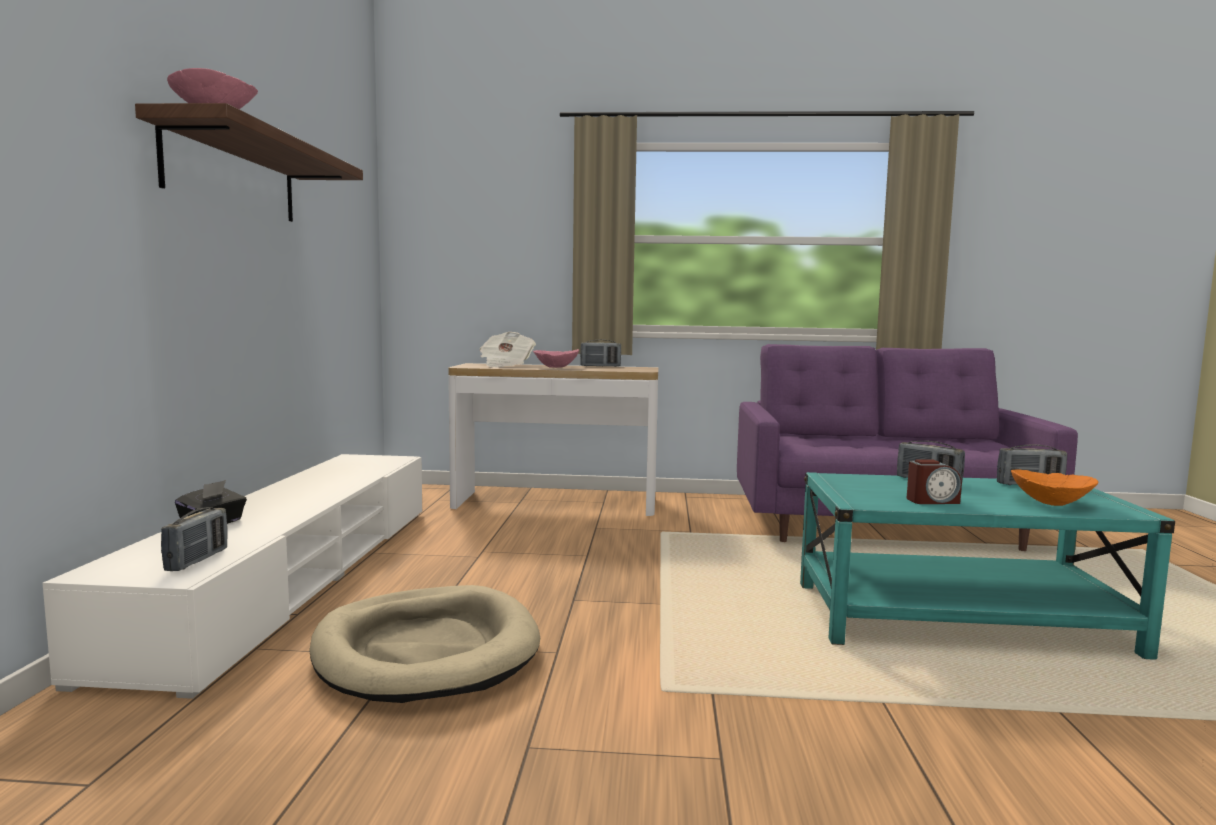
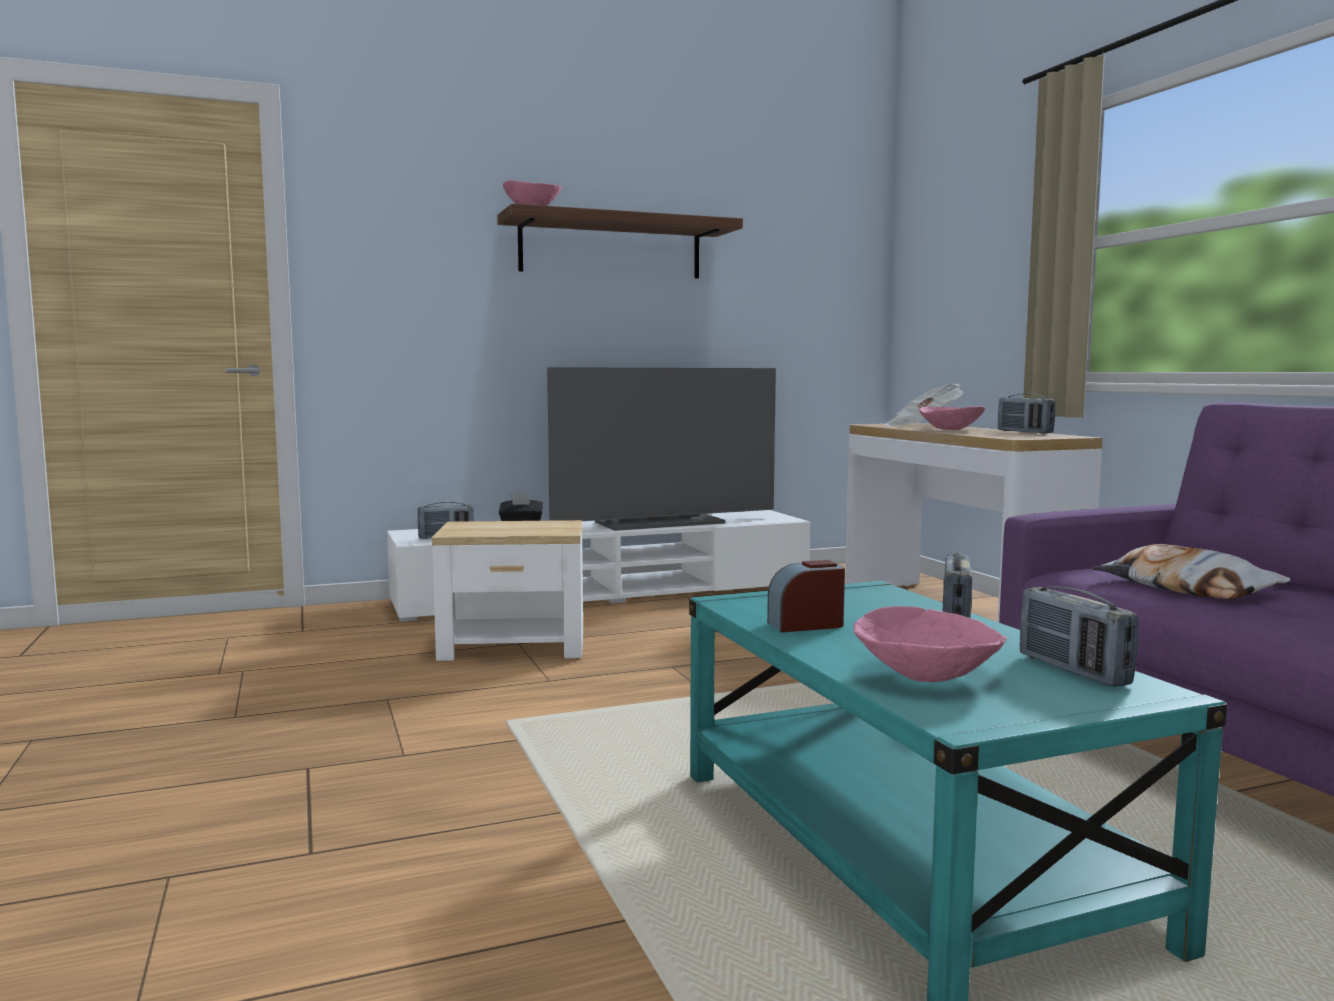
camera: 65 degrees right, 0 degrees up
beige dog bed [309,585,540,703] -> side table [432,520,583,661]
alarm clock [907,459,962,504] -> alarm clock turned 105 degrees clockwise [767,560,845,633]
orange bowl [1011,469,1098,506] -> pink bowl [853,606,1007,682]
none -> television [547,367,776,531]
none -> pillow [1092,544,1291,599]

